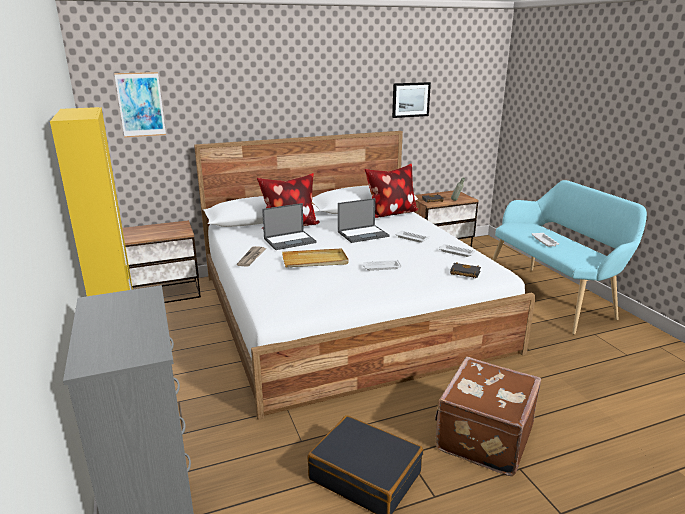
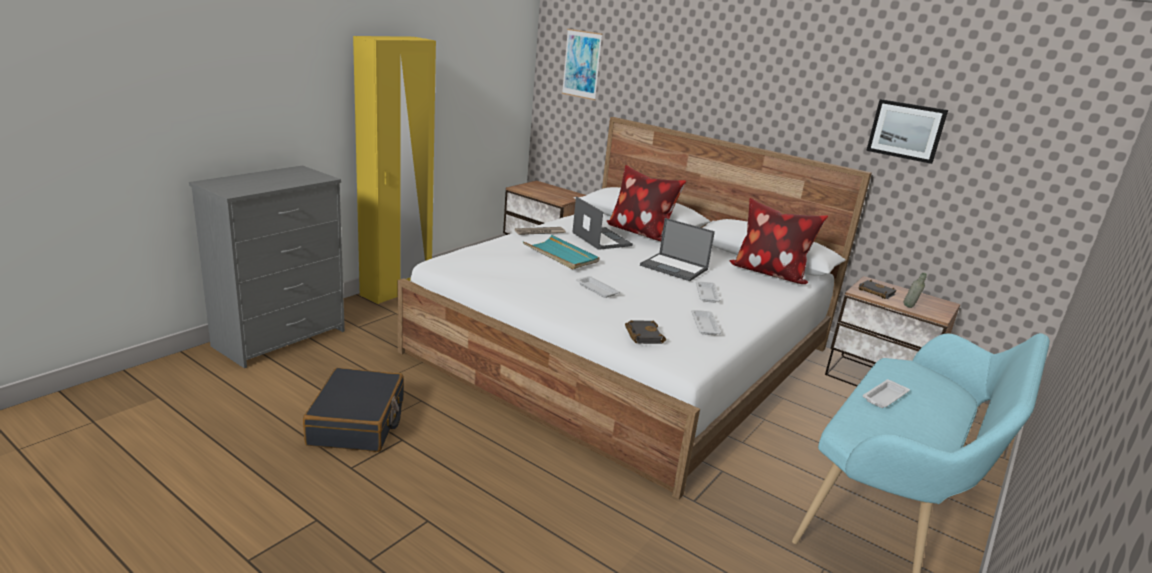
camera: 55 degrees right, 0 degrees up
laptop [262,203,317,250] -> laptop turned 150 degrees counterclockwise [572,197,633,250]
beige tray [282,248,349,267] -> turquoise tray [523,235,599,269]
brown suitcase [435,357,541,476] -> none

